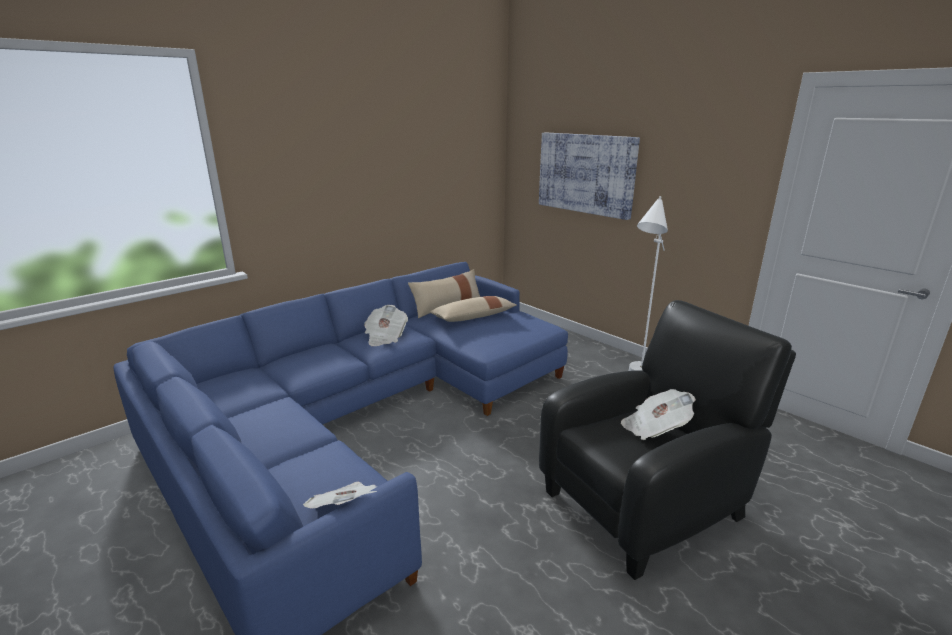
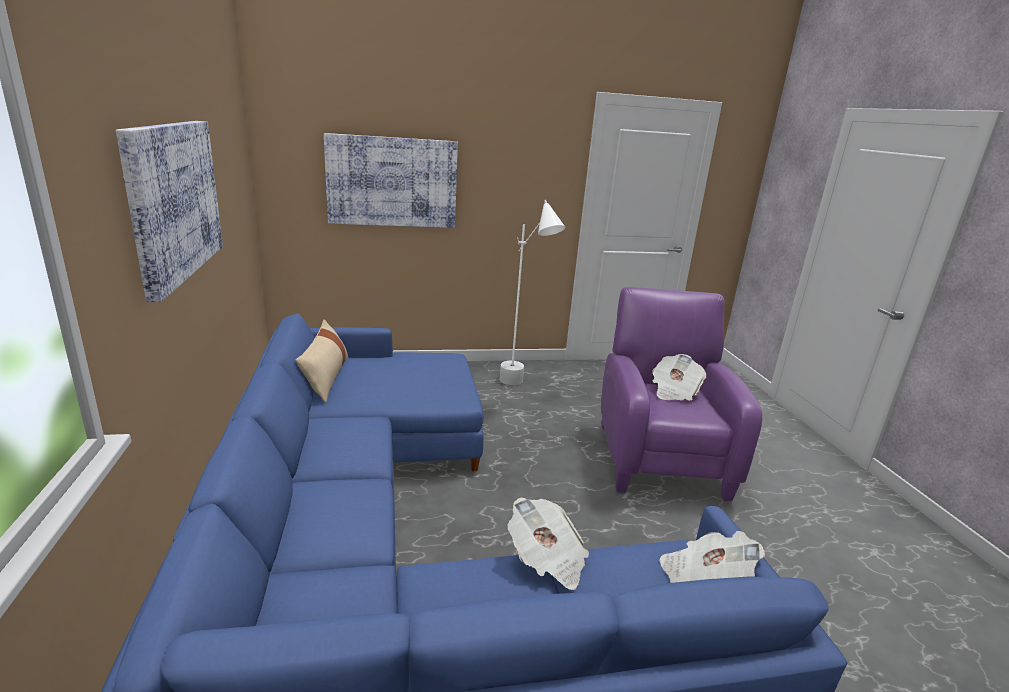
camera: 60 degrees left, 0 degrees up
newspaper [364,305,408,346] -> newspaper moved to [507,497,589,590]
beige pillow [429,296,517,322] -> none
black armchair [539,300,796,580] -> purple armchair [601,287,762,501]
none -> picture [115,121,223,302]

